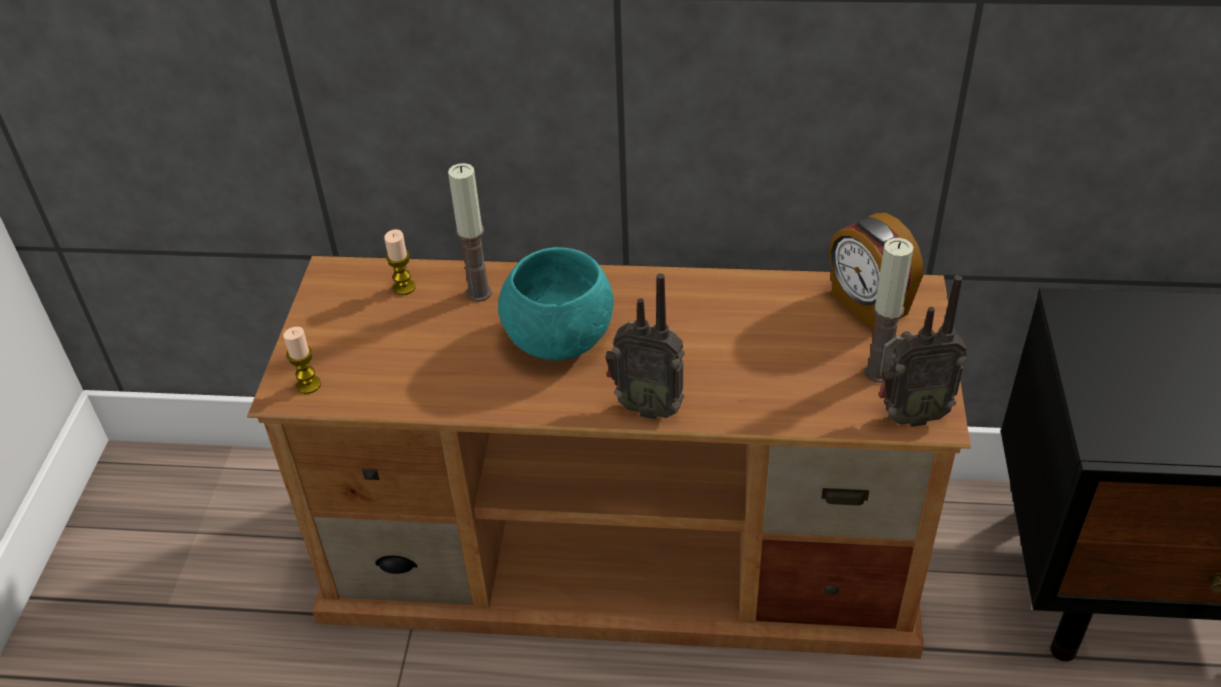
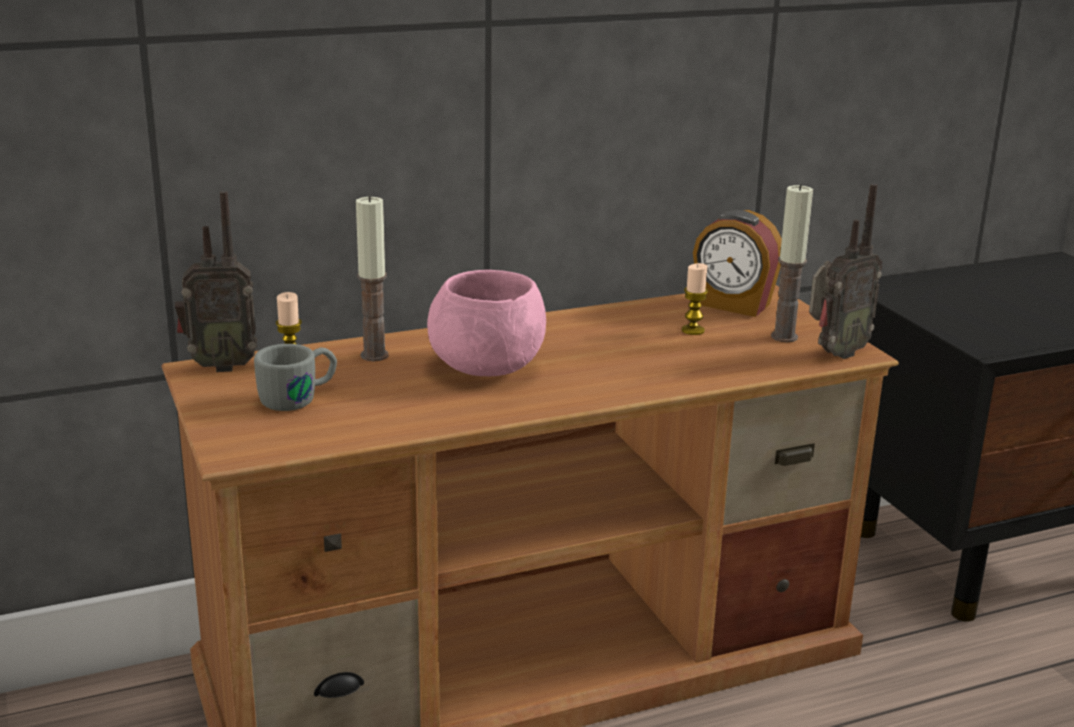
camera: 30 degrees left, 20 degrees down
candle [283,327,321,394] -> candle moved to [681,263,708,335]
turquoise bowl [498,247,614,360] -> pink bowl [427,270,546,376]
radio [606,273,685,419] -> radio moved to [175,191,257,372]
none -> grey mug [254,344,337,411]

